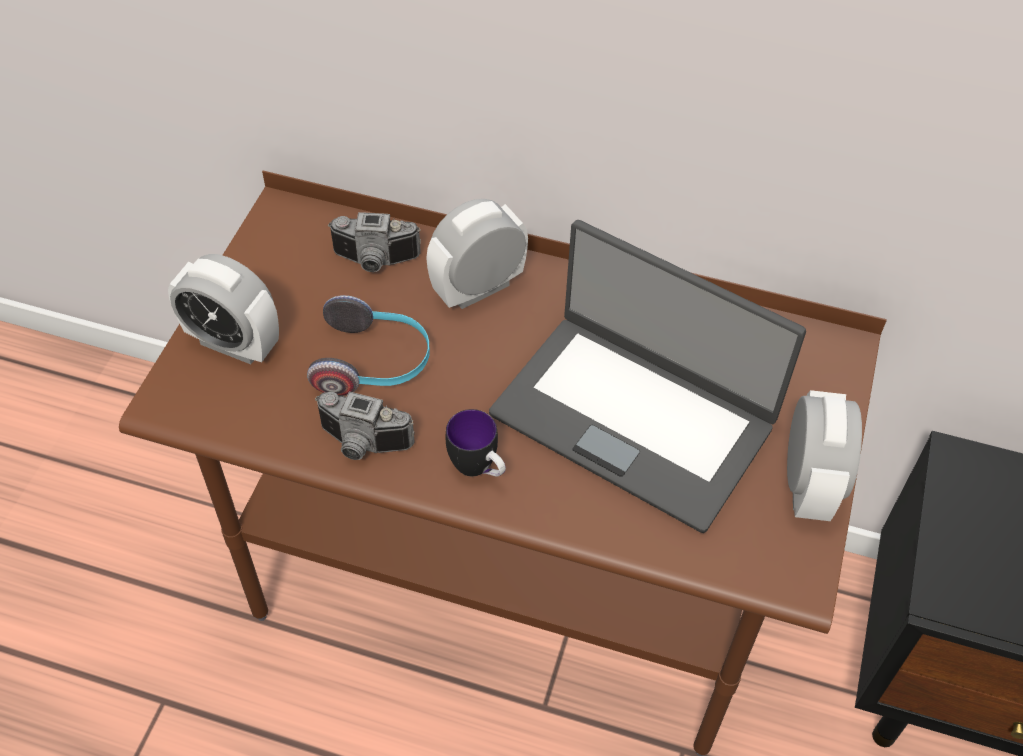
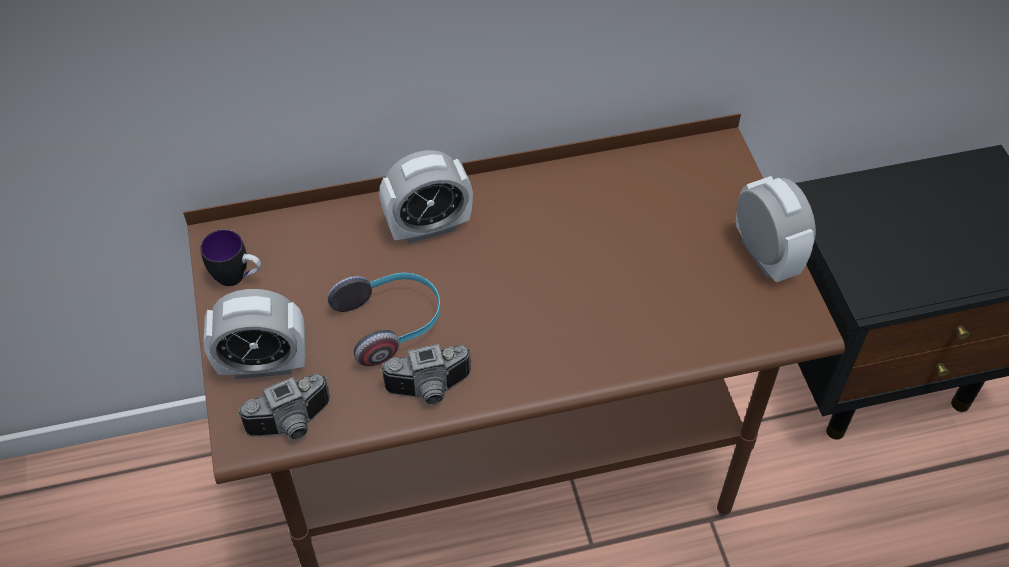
camera: 30 degrees left, 0 degrees up
camera [328,212,421,272] -> camera moved to [237,373,330,439]
alarm clock [426,199,528,309] -> alarm clock turned 135 degrees counterclockwise [379,150,473,243]
mug [445,409,506,477] -> mug moved to [200,230,261,286]
laptop [489,220,806,533] -> none

